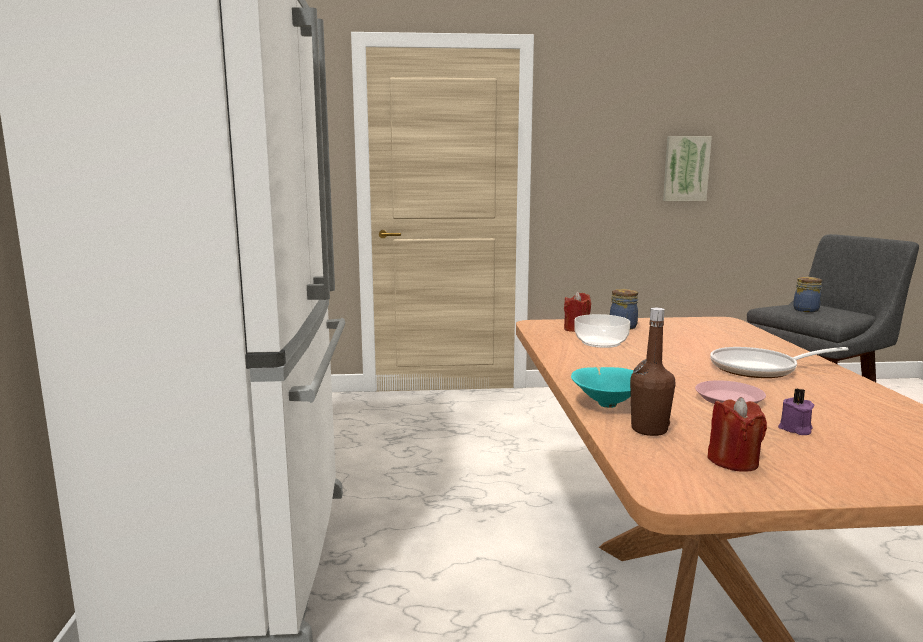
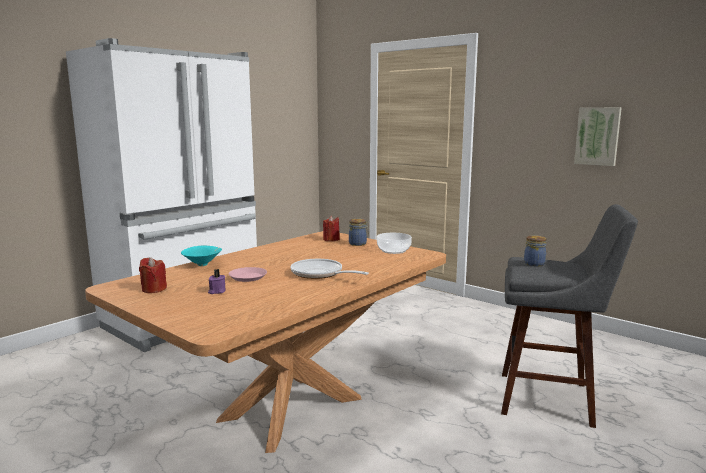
camera: 45 degrees right, 0 degrees up
bowl [574,314,630,348] -> bowl moved to [377,233,412,254]
brown bottle [630,308,675,436] -> none

